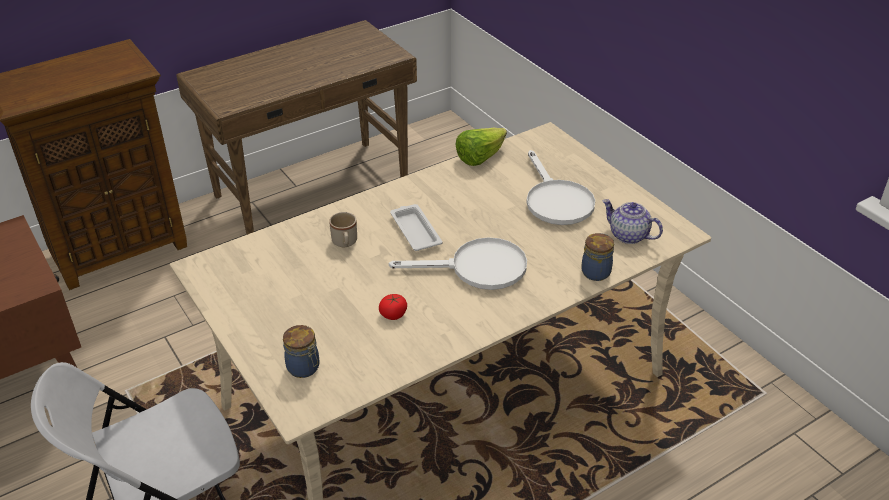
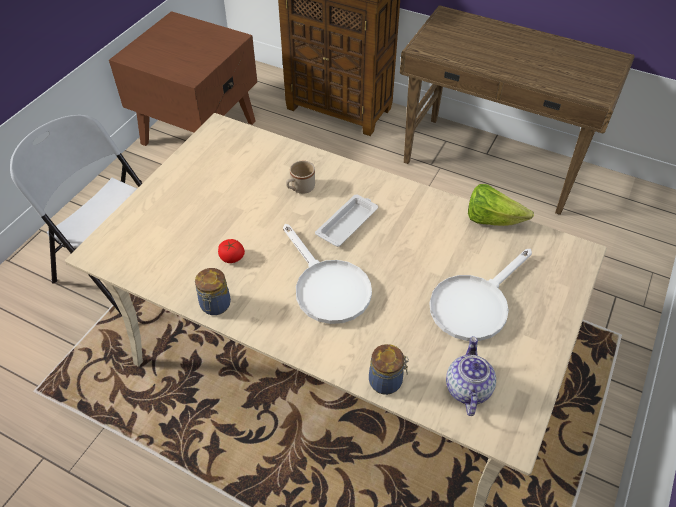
camera: 60 degrees right, 10 degrees up
jar [283,325,319,378] -> jar moved to [195,268,231,315]

